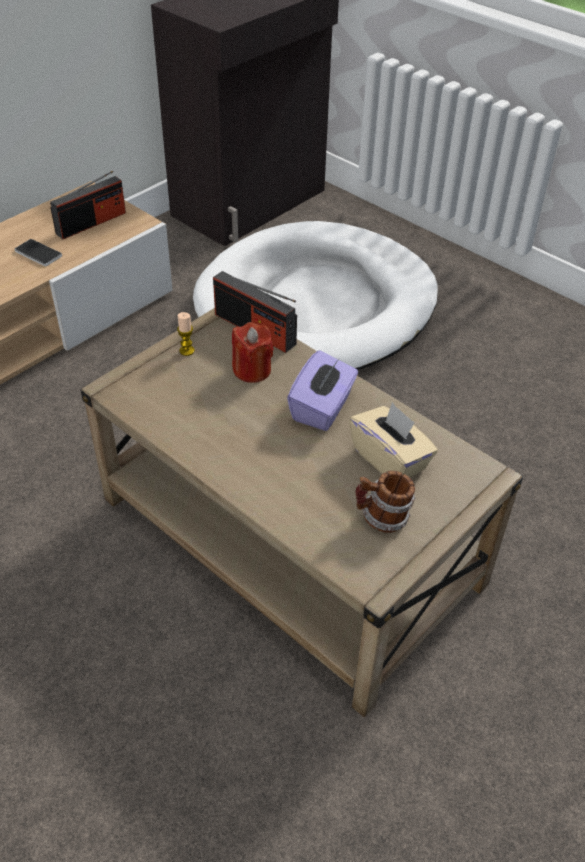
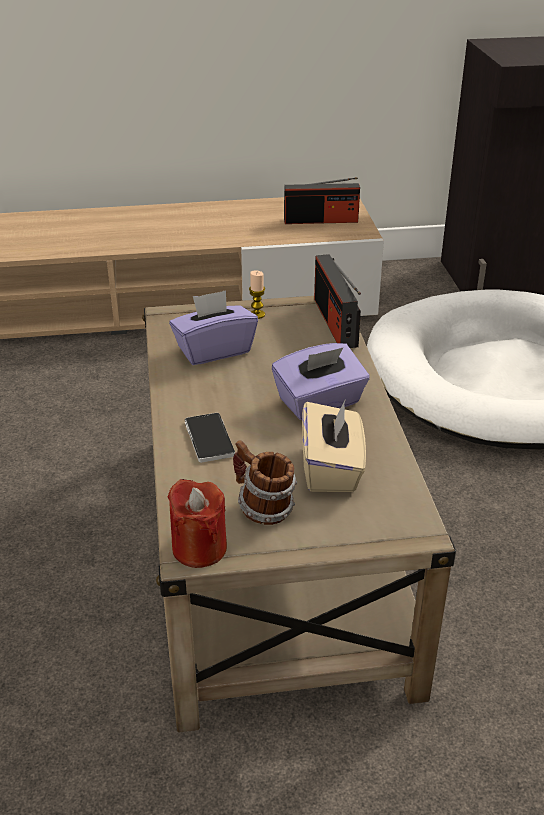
camera: 40 degrees right, 10 degrees down
phone [15,239,62,266] -> phone moved to [185,413,235,463]
red candle [232,322,274,383] -> red candle moved to [167,479,227,568]
none -> purple tissue box [169,290,258,365]

